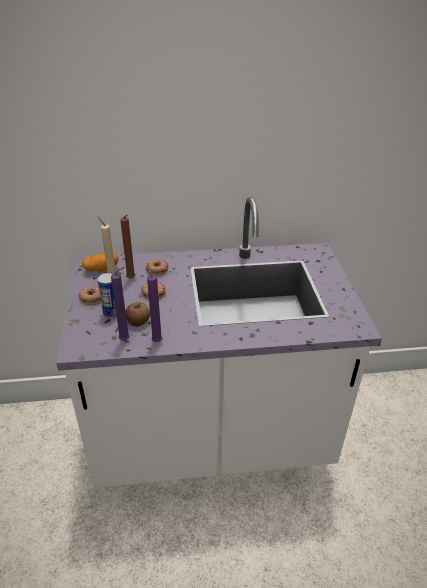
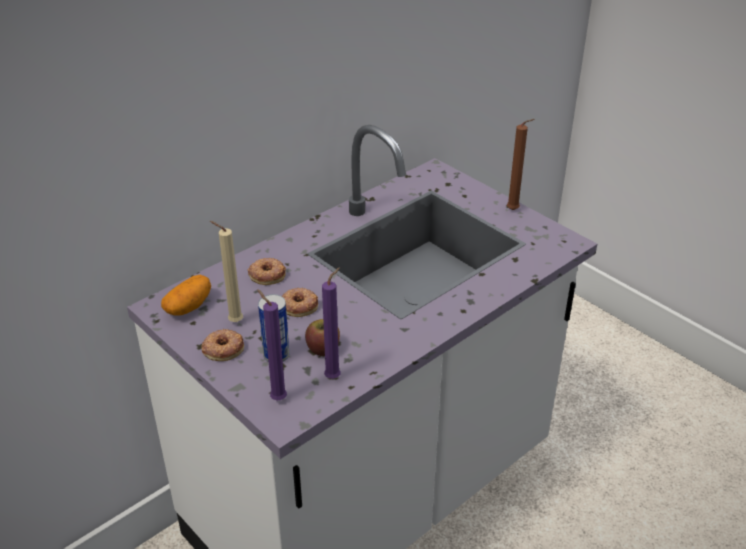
camera: 35 degrees left, 0 degrees up
brown candle [120,215,136,279] -> brown candle moved to [507,119,535,210]
purple candle [147,264,163,342] -> purple candle moved to [257,289,287,400]

